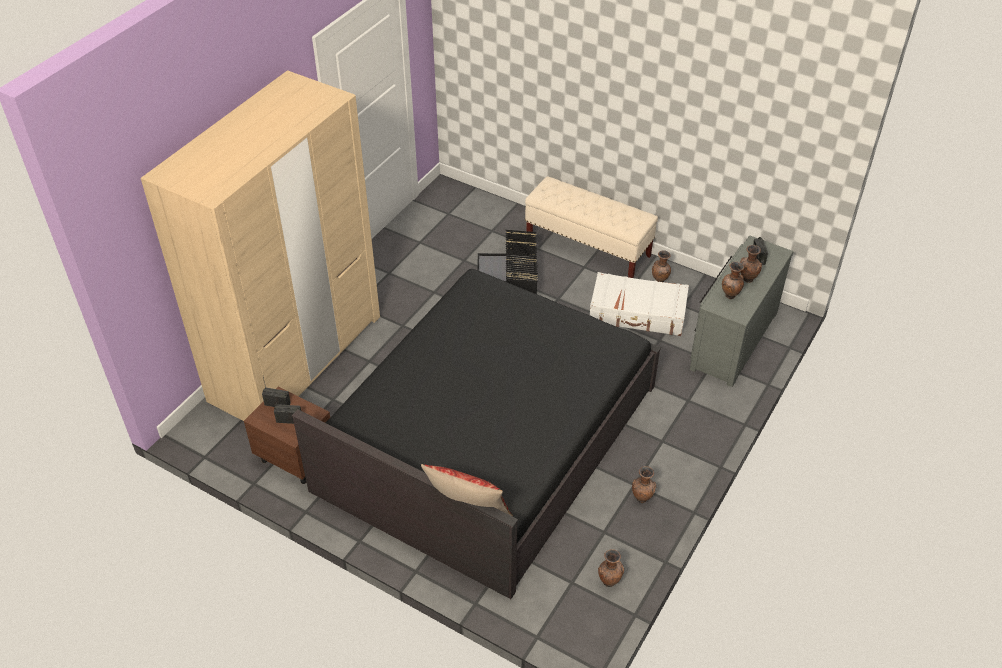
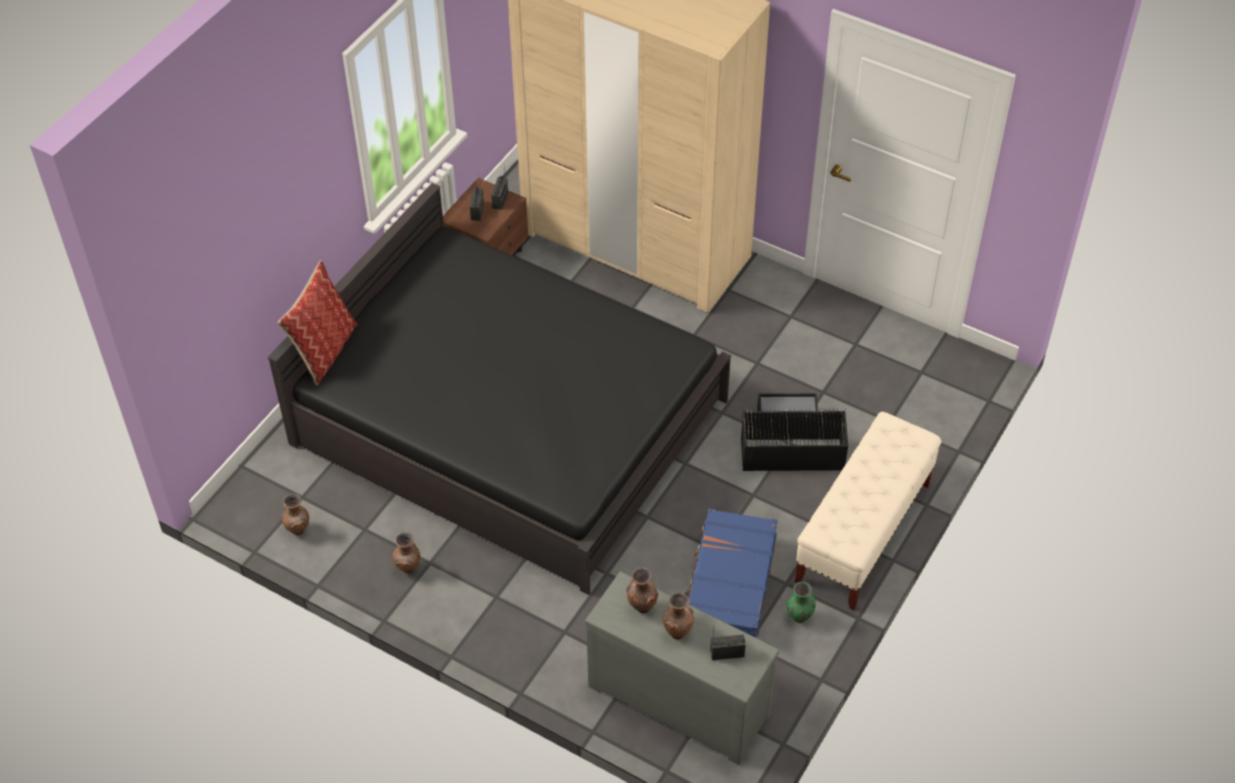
camera: 90 degrees right, 5 degrees up
white suitcase [590,272,689,336] -> blue suitcase [687,508,778,638]
brown vase [652,250,671,282] -> green vase [786,582,816,623]

